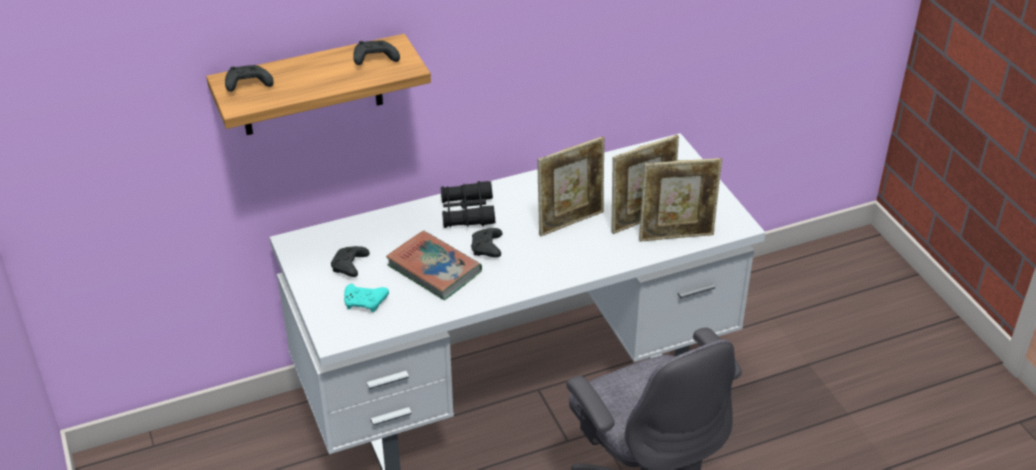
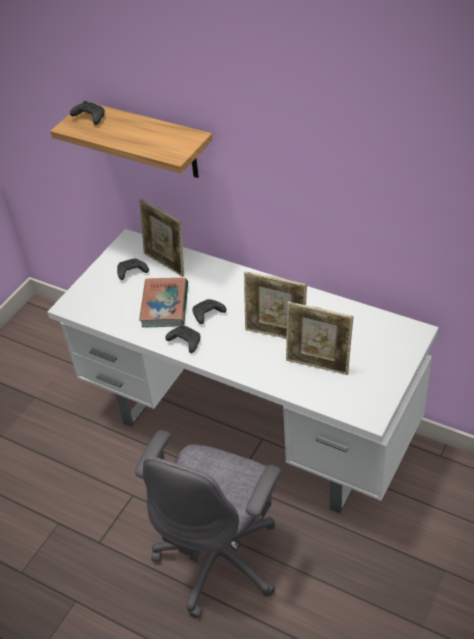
camera: 55 degrees right, 5 degrees up
turquoise game controller [344,284,389,312] -> none
black game controller [353,40,400,65] -> black game controller moved to [165,325,201,353]
black binoculars [441,181,496,228] -> none
picture frame [639,158,722,241] -> picture frame moved to [139,198,184,277]

